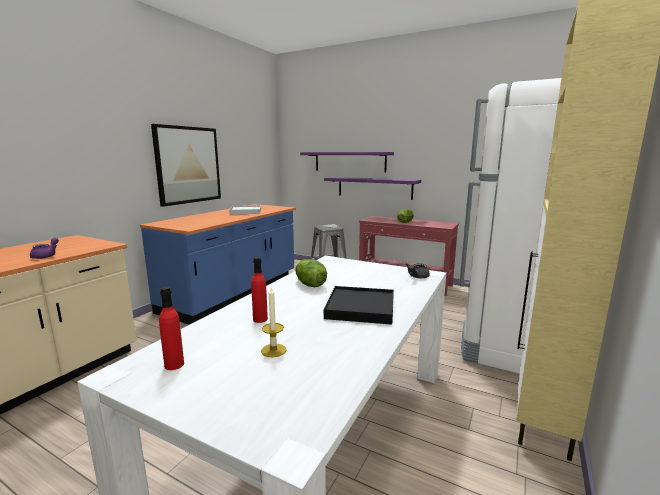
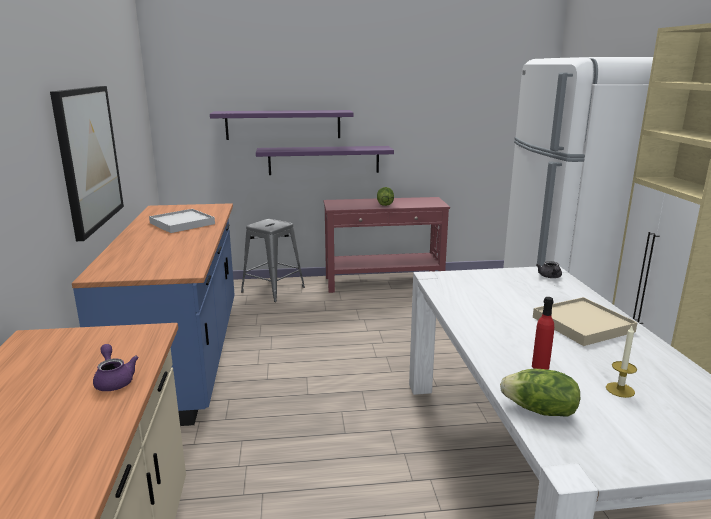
camera: 35 degrees left, 5 degrees up
red bottle [159,287,184,370] -> none
lettuce [295,259,327,287] -> lettuce moved to [500,369,580,417]
black tray [324,286,394,325] -> beige tray [533,297,638,346]

